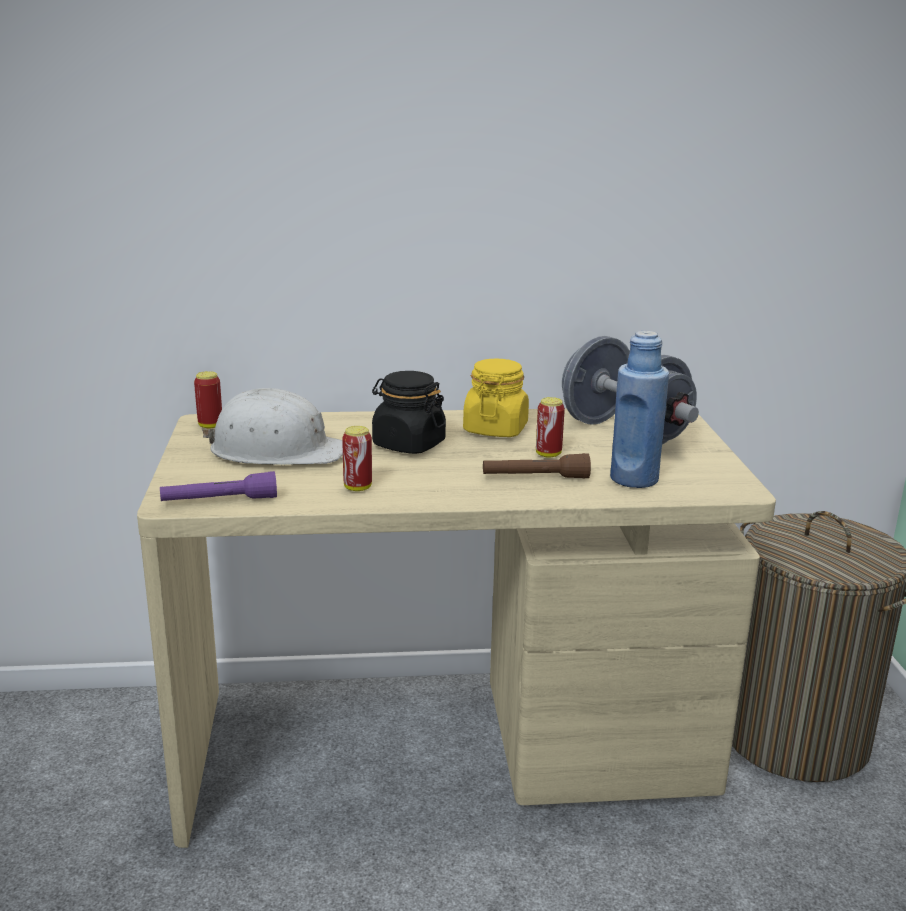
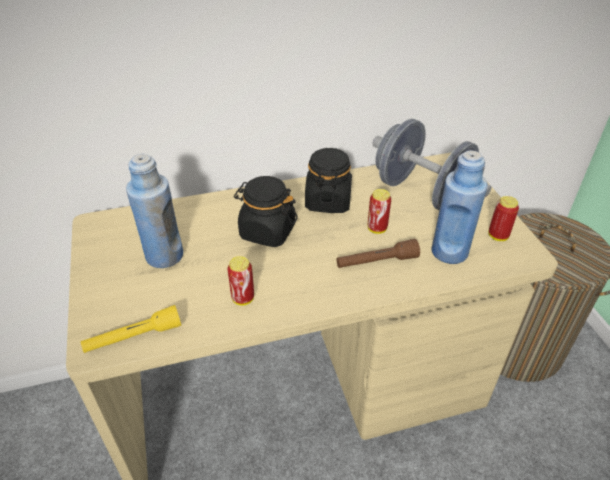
camera: 10 degrees left, 20 degrees up
purple flashlight [160,471,277,501] -> yellow flashlight [81,305,181,353]
can [194,371,222,428] -> can moved to [488,196,519,241]
white hard hat [202,388,343,465] -> blue bottle [126,154,183,268]
yellow jar [463,359,529,437] -> black jar [305,147,352,213]

